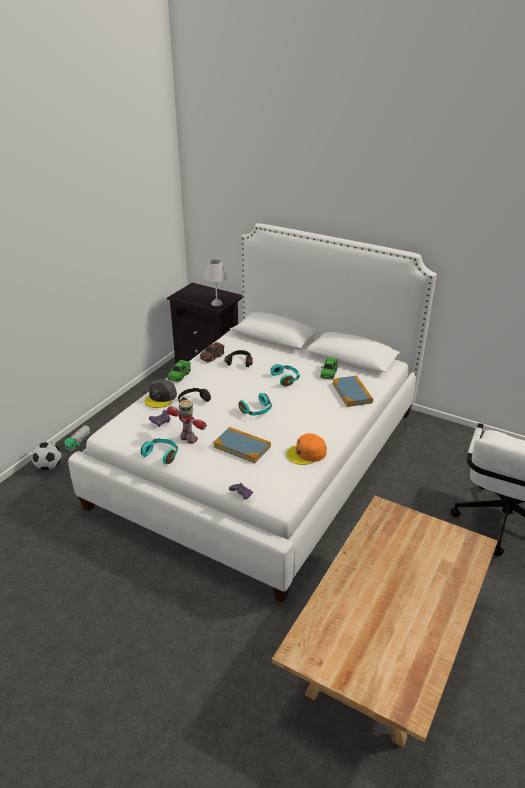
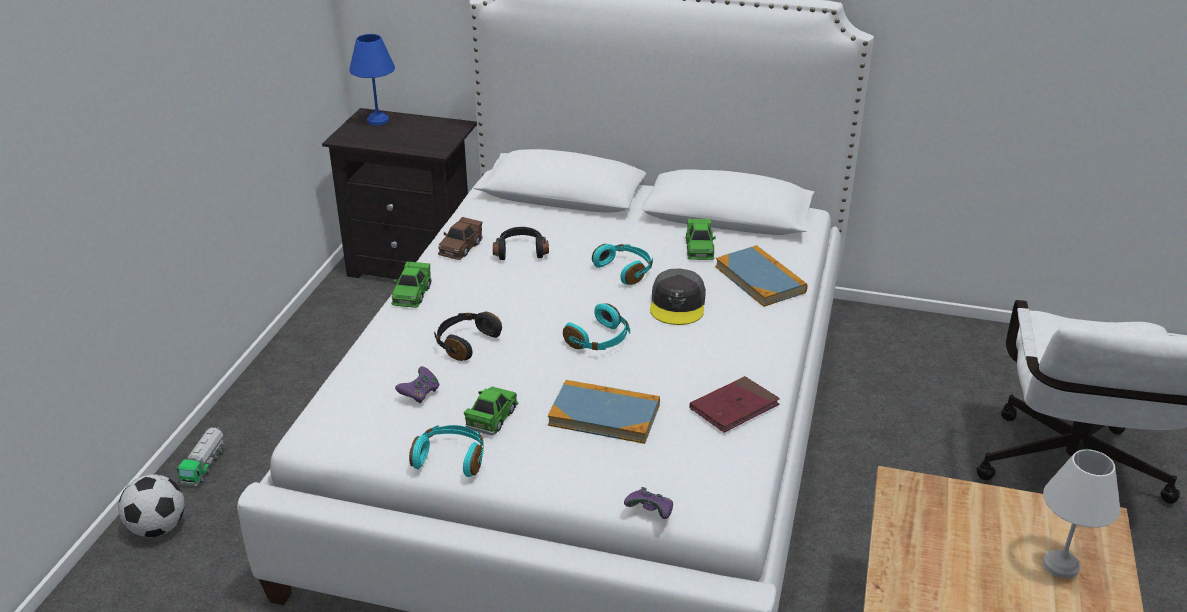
camera: 15 degrees left, 0 degrees up
grey cap [145,379,177,408] -> grey cap moved to [650,269,706,325]
toy robot [167,400,207,444] -> green toy car [464,387,518,435]
white table lamp [204,259,227,306] -> white table lamp moved to [1043,449,1120,578]
orange cap [286,433,327,465] -> red book [690,376,780,433]
none -> blue table lamp [349,34,395,125]

